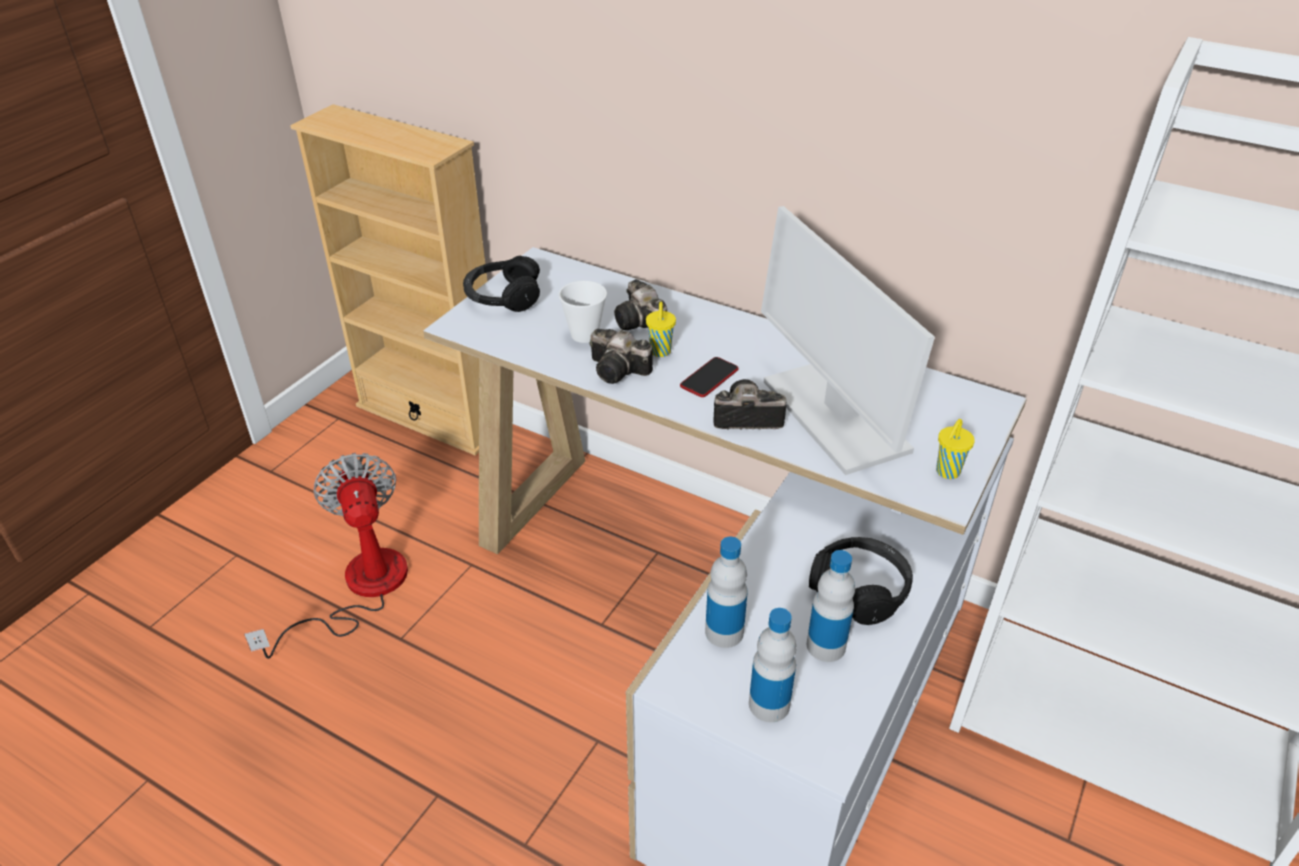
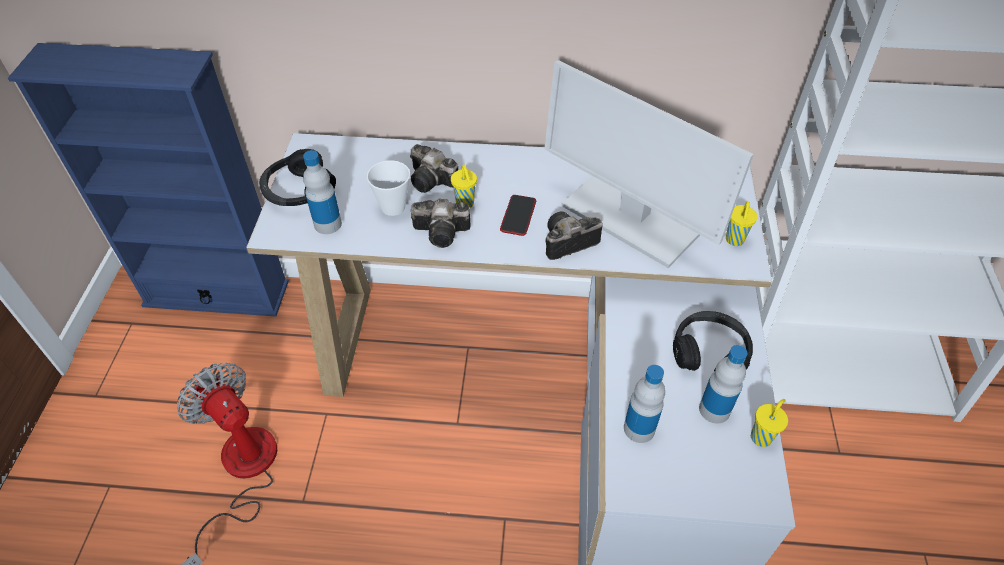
camera: 25 degrees left, 10 degrees up
beige bookcase [290,104,487,456] -> blue bookcase [8,43,289,317]
bottle [749,608,797,722] -> bottle moved to [303,150,342,234]
none -> yellow cup [751,399,788,447]

